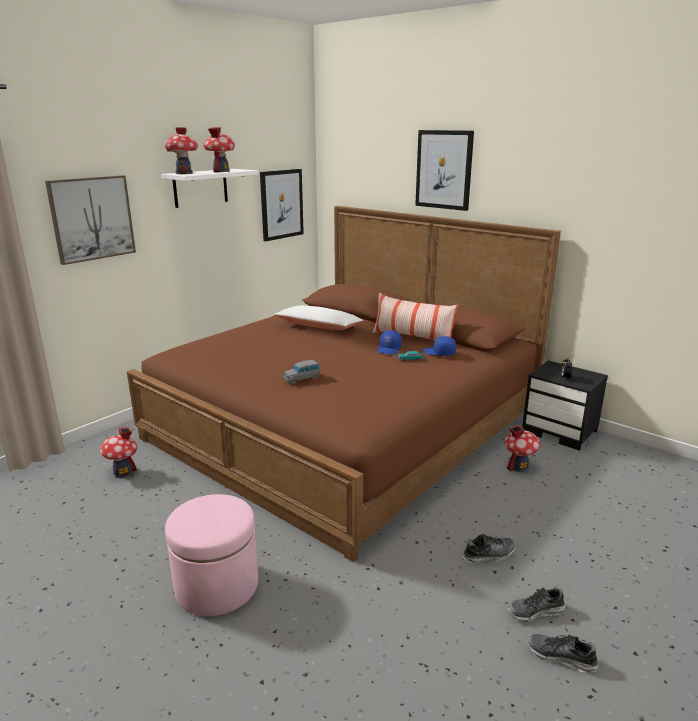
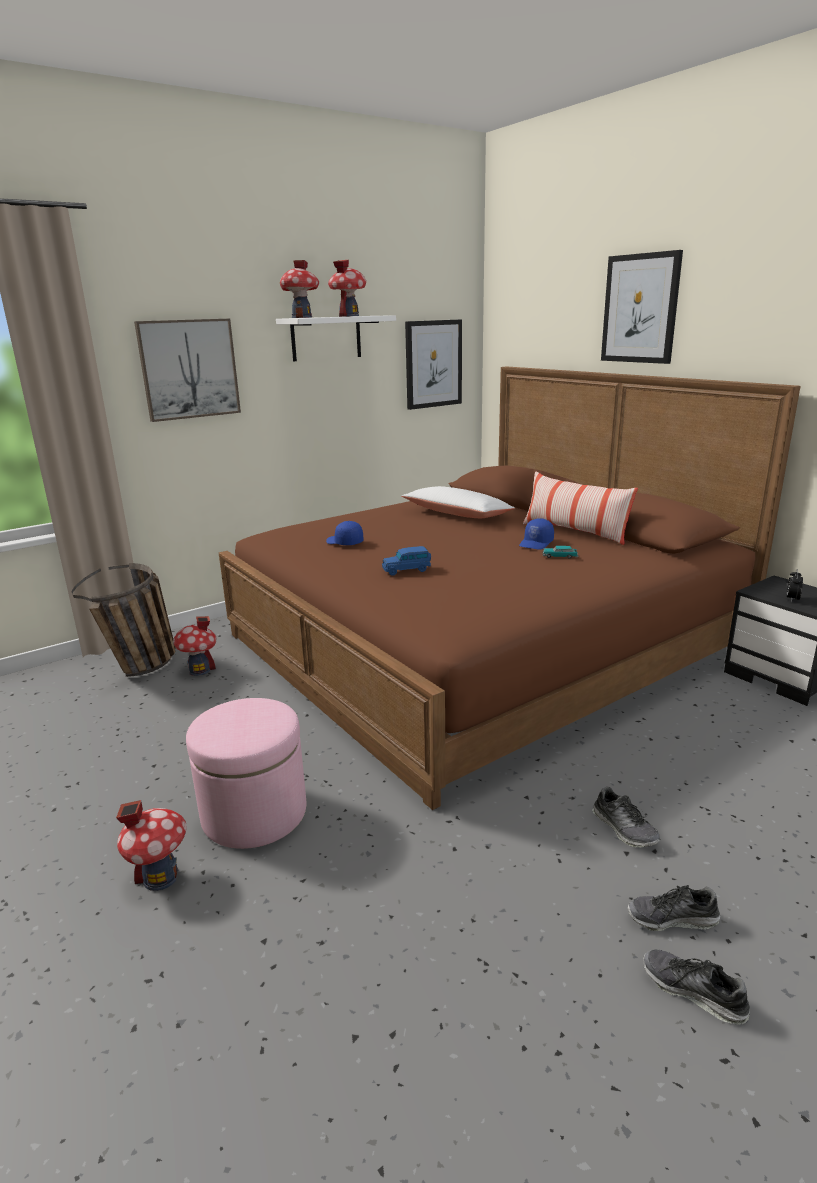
camera: 15 degrees right, 0 degrees up
grey toy car [283,360,321,385] -> blue toy car [382,546,431,576]
blue cap [423,336,456,356] -> blue cap moved to [326,521,364,545]
shoe [463,534,515,564] -> shoe turned 60 degrees clockwise [592,787,661,848]
toy house [504,425,540,472] -> toy house moved to [116,800,187,891]
none -> basket [72,563,175,677]

